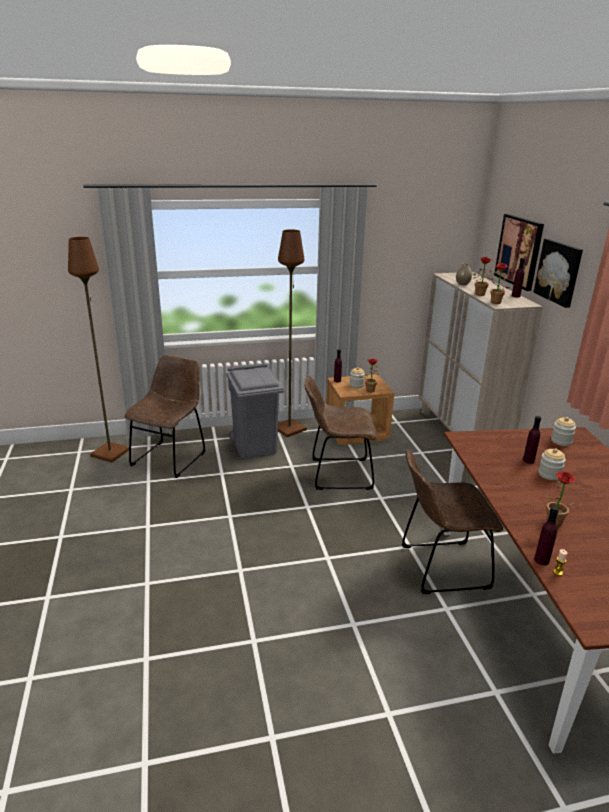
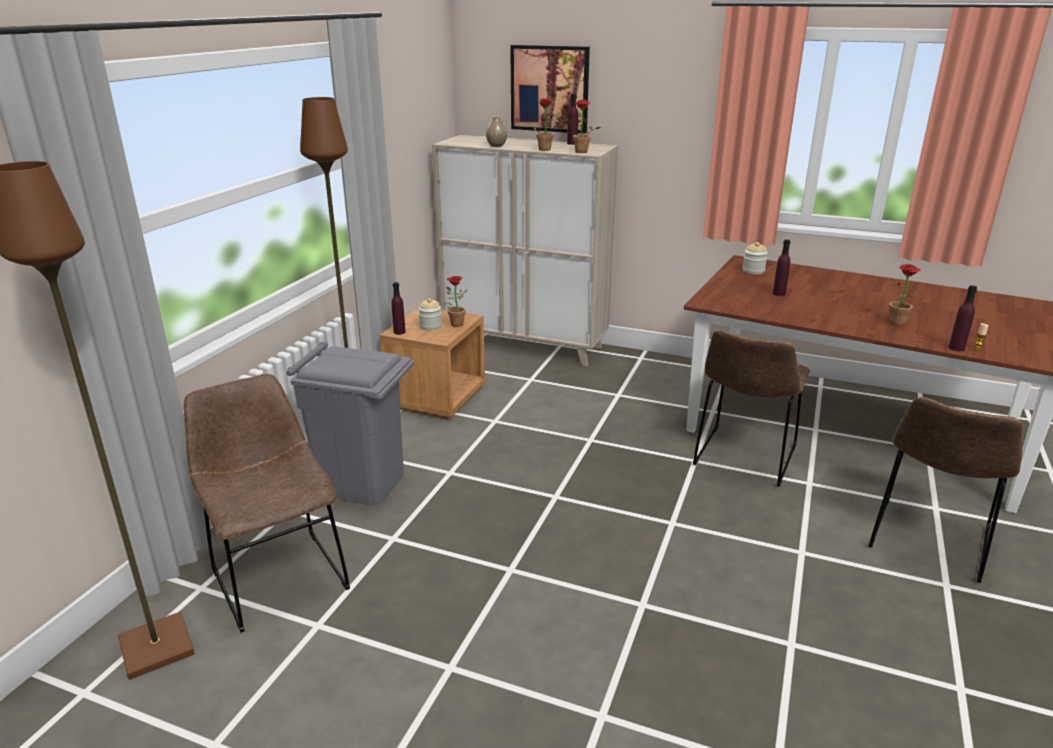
camera: 55 degrees left, 0 degrees up
brown chair [305,375,377,490] -> brown chair moved to [868,397,1023,583]
picture [533,239,583,308] -> none
jar [538,448,566,480] -> none

